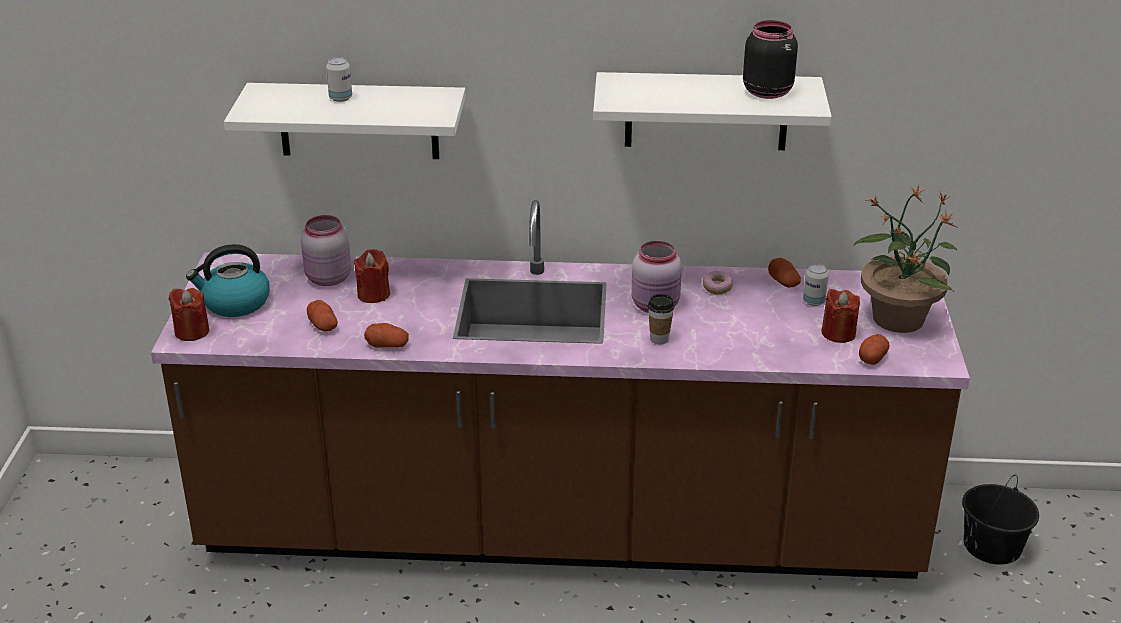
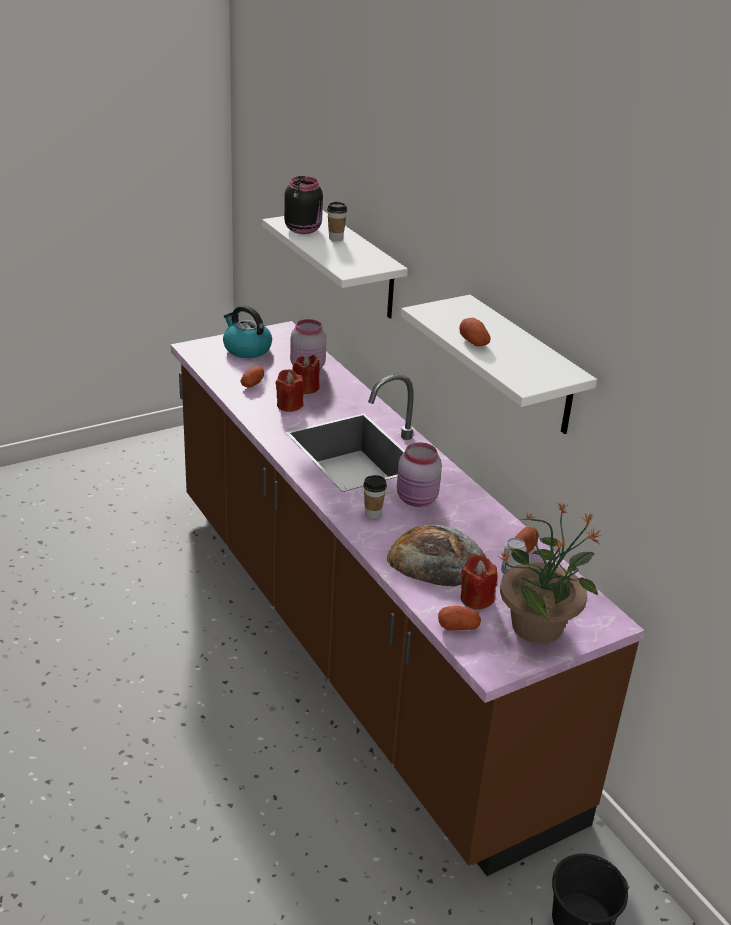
camera: 55 degrees right, 0 degrees up
red candle [169,288,209,341] -> red candle moved to [276,369,304,412]
can [326,57,352,102] -> cup [327,202,347,241]
potato [364,323,409,348] -> potato moved to [459,318,491,346]
donut [703,271,733,294] -> none
black jar [743,20,798,99] -> black jar moved to [284,176,323,234]
none -> bread [387,525,486,587]

